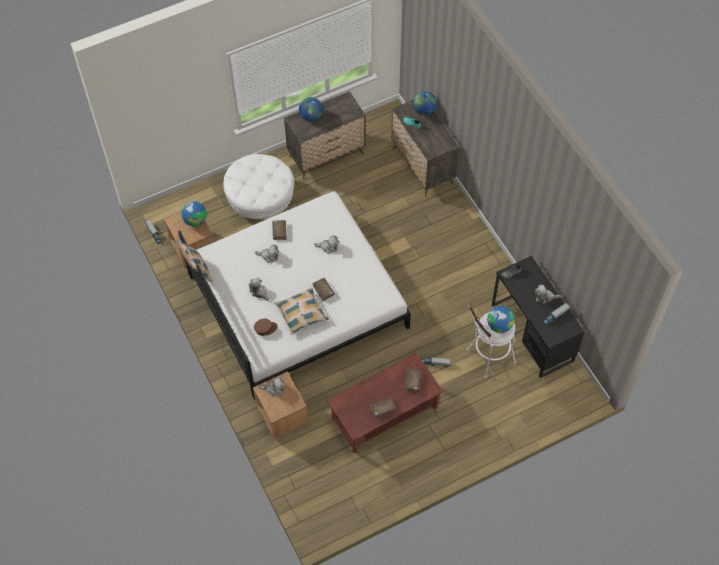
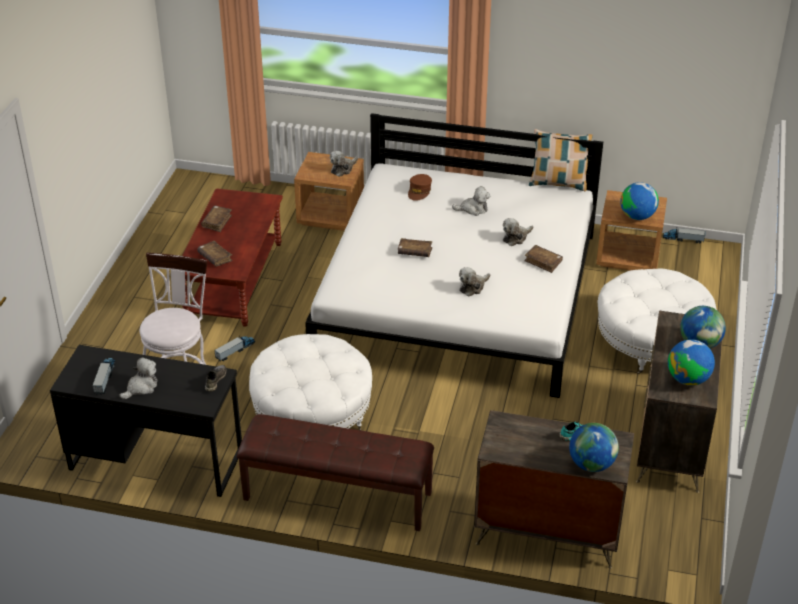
camera: 130 degrees right, 20 degrees down
pillow [275,288,329,335] -> none
globe [487,306,514,333] -> globe moved to [668,340,715,386]
none -> brown bench [237,414,434,531]
none -> white ottoman [249,334,372,430]

